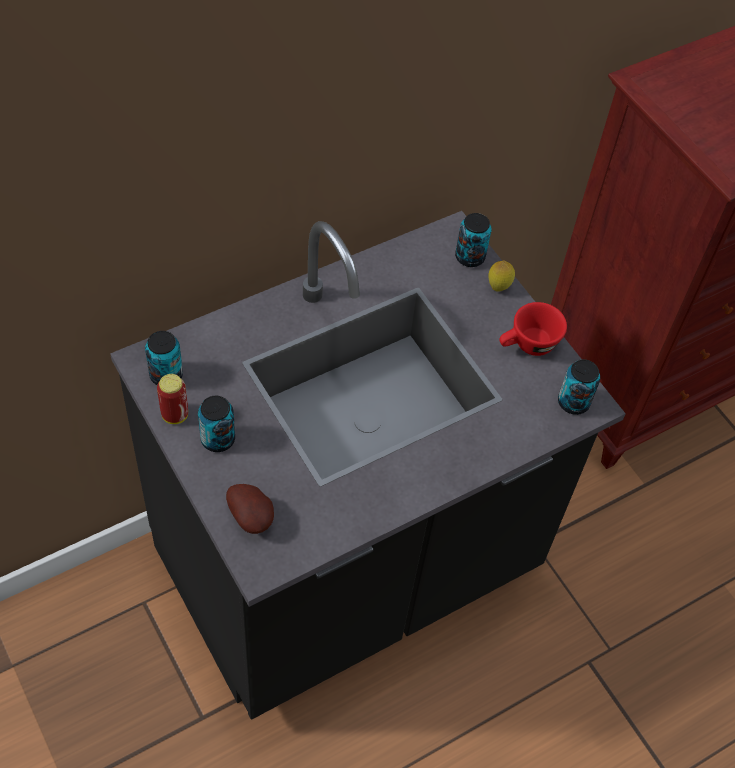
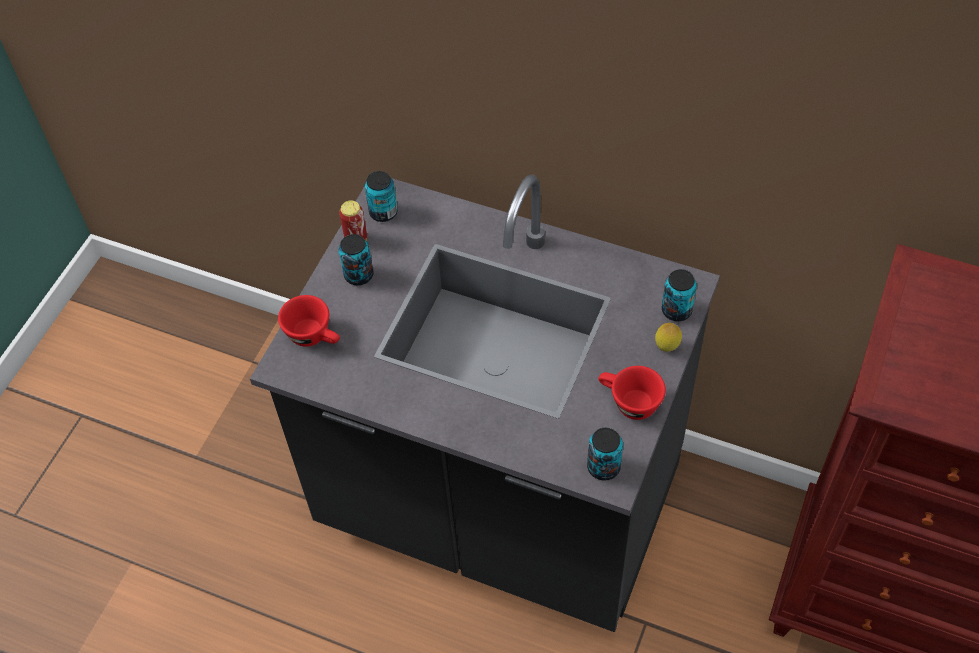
camera: 60 degrees right, 0 degrees up
potato [226,484,274,534] -> red cup [278,295,340,347]

